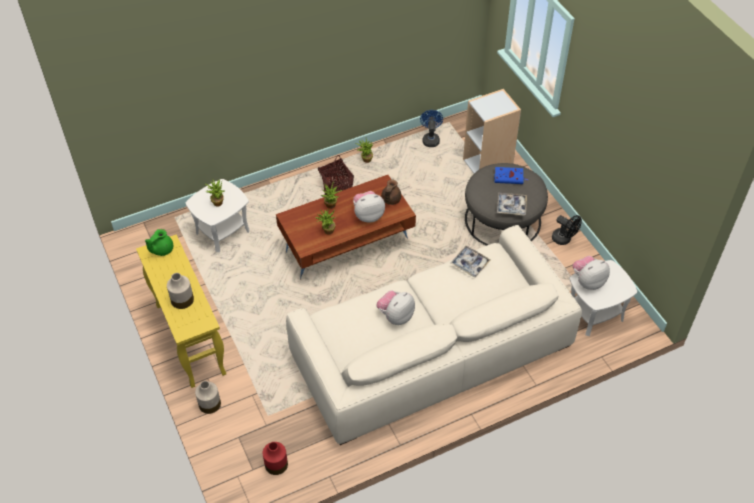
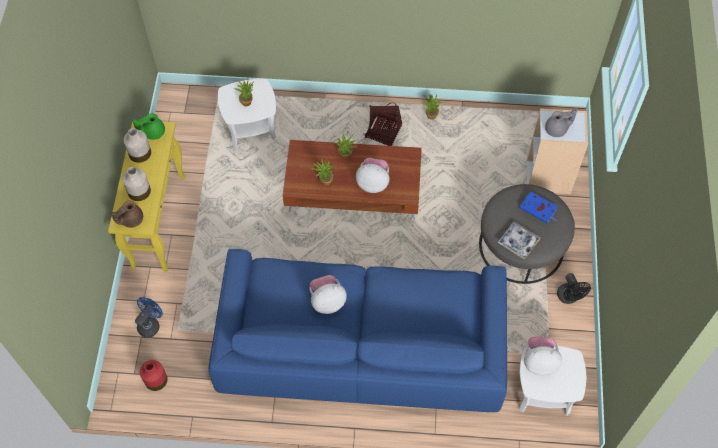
camera: 30 degrees right, 10 degrees up
beige vase [195,381,221,414] -> beige vase moved to [124,128,151,163]
white sofa [286,225,582,445] -> blue sofa [208,249,507,412]
brown teapot [381,180,401,205] -> brown teapot moved to [111,200,143,228]
blue fan [420,110,443,147] -> blue fan moved to [135,297,163,338]
tray [450,246,491,277] -> none
none -> grey teapot [545,108,577,137]

